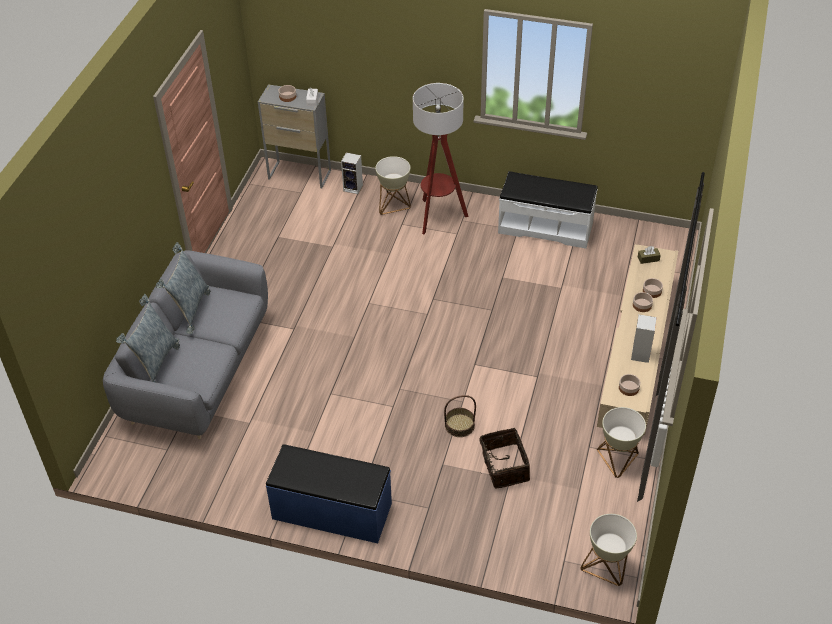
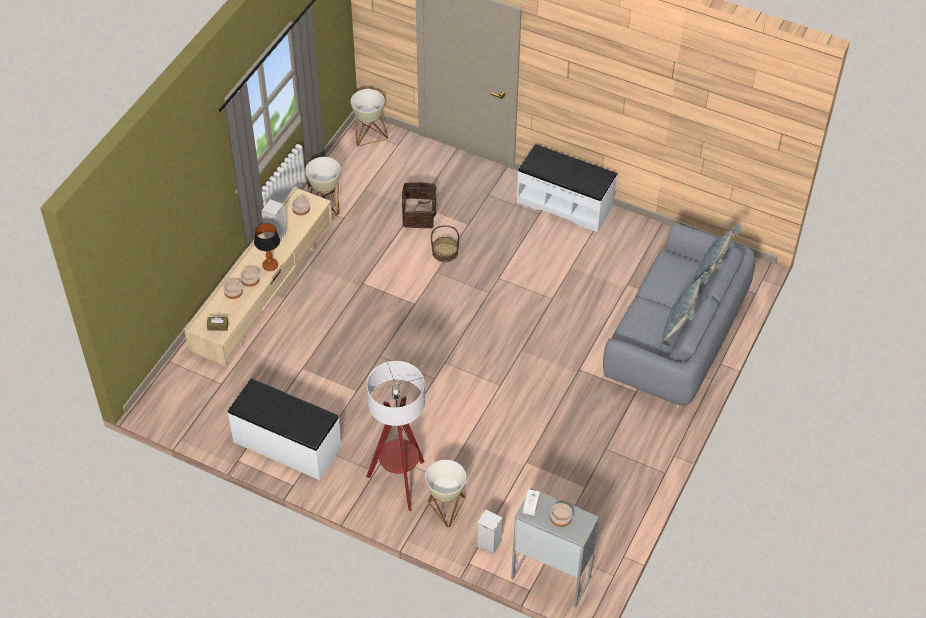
camera: 170 degrees left, 5 degrees up
blue bench [266,444,392,543] -> white bench [517,144,617,233]
none -> table lamp [254,223,280,271]

